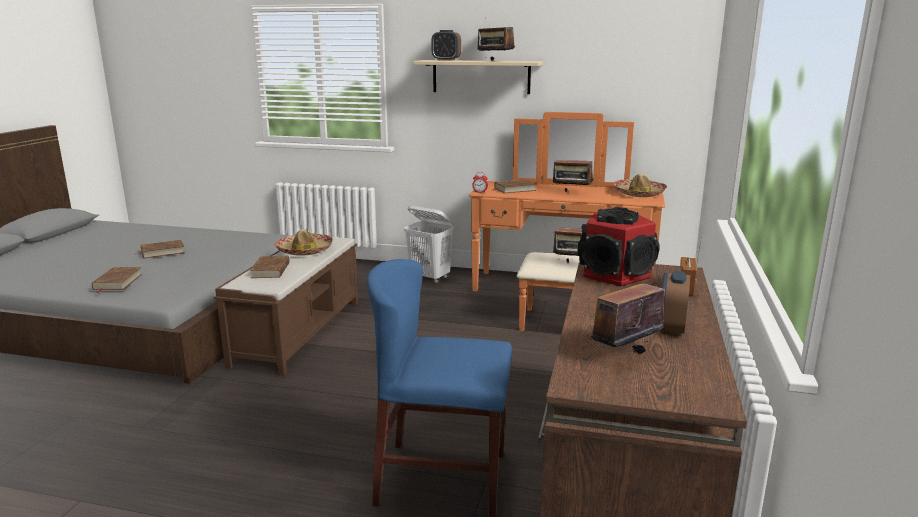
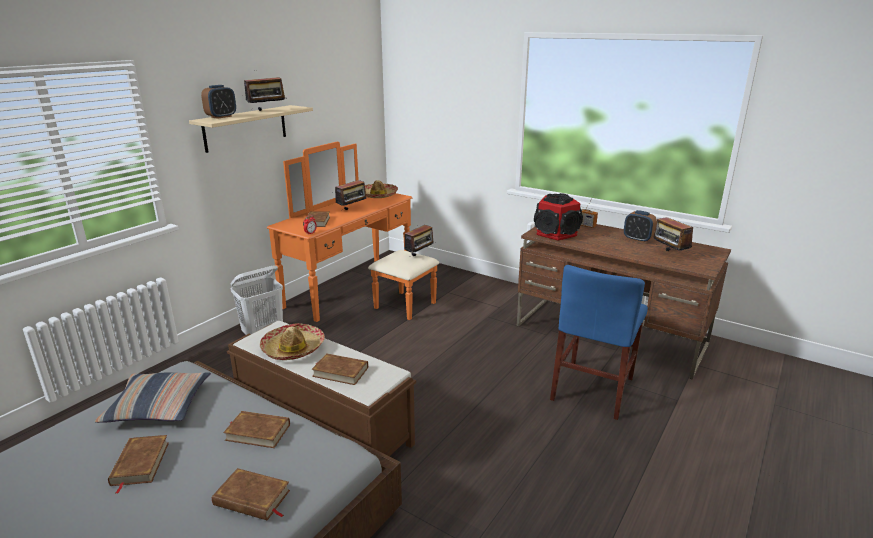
camera: 70 degrees left, 5 degrees up
none -> pillow [95,372,211,423]
none -> brown book [223,411,290,448]

